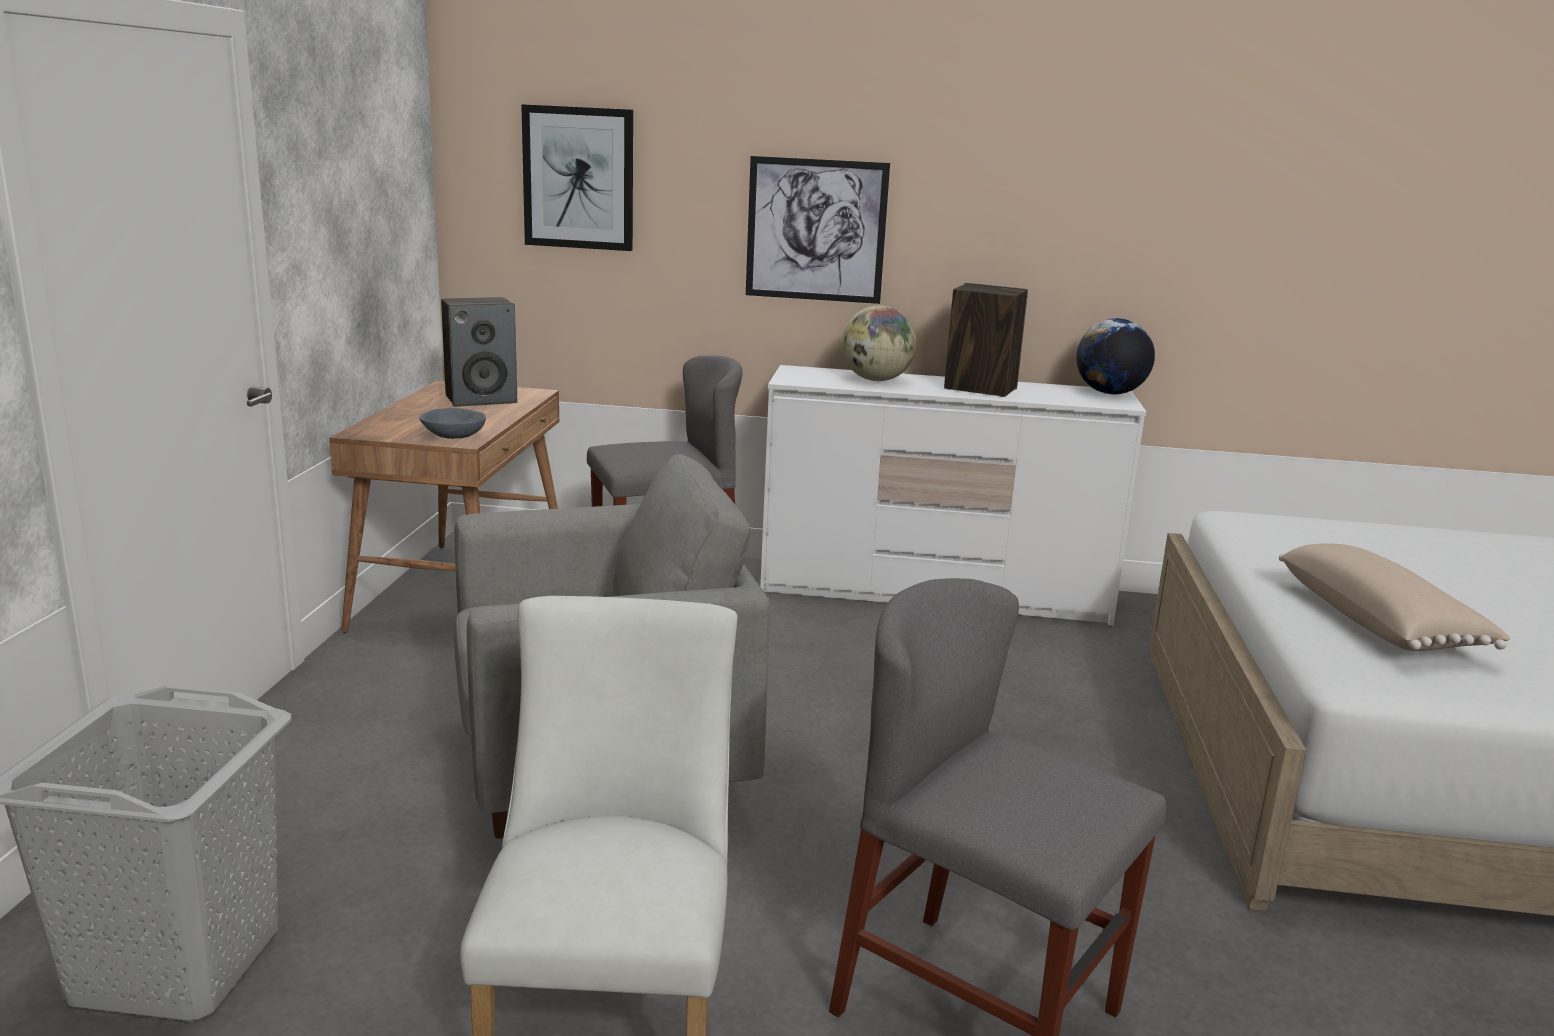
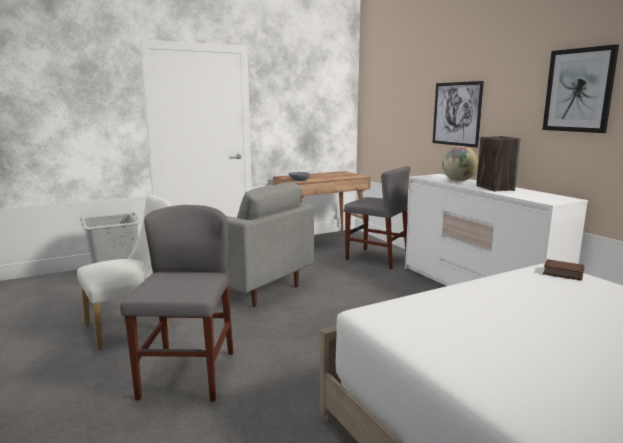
camera: 55 degrees right, 5 degrees down
speaker [441,297,517,407] -> none
picture [521,104,633,251] -> picture moved to [542,44,619,133]
globe [1076,318,1155,394] -> none
beige pillow [1279,543,1510,651] -> none
none -> book [543,259,584,281]

